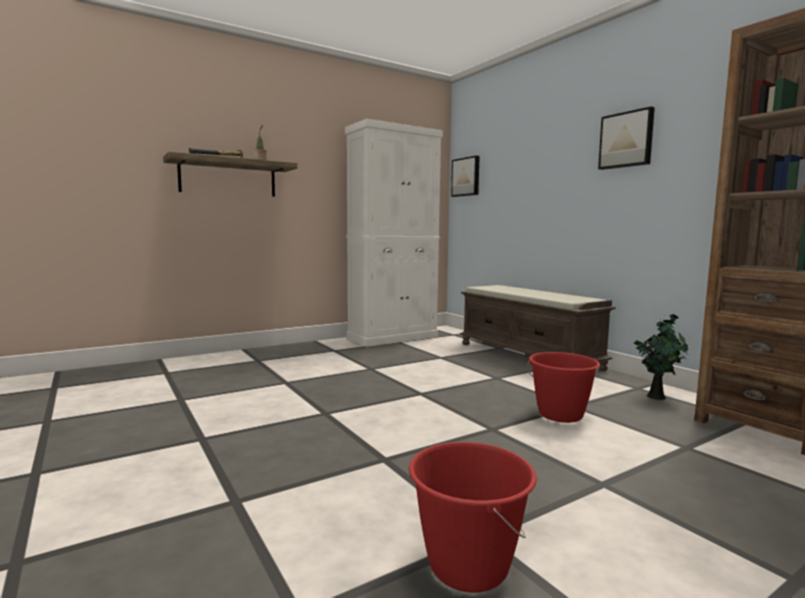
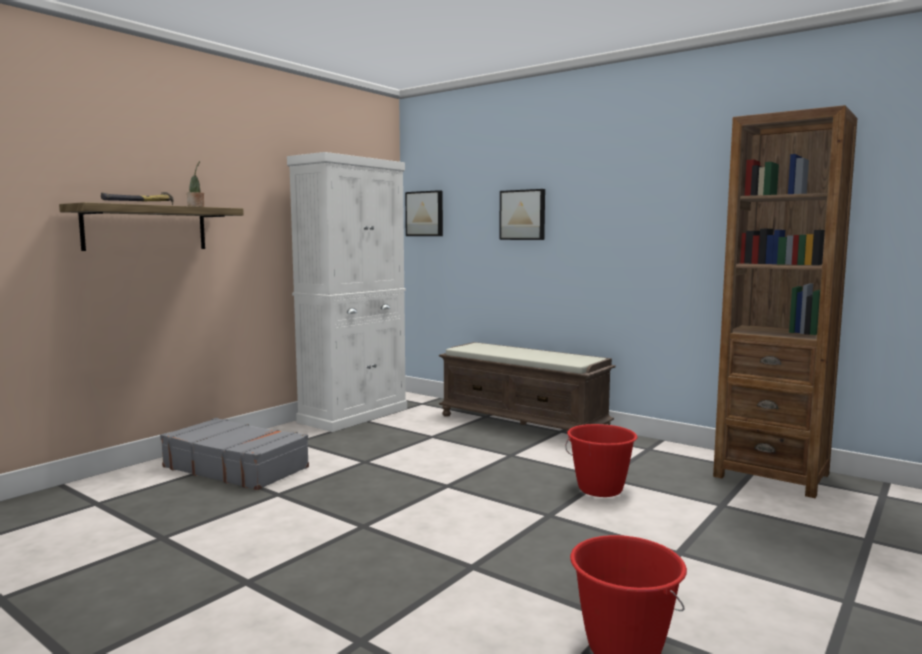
camera: 20 degrees left, 0 degrees up
picture [598,106,655,170] -> picture moved to [499,189,545,240]
potted plant [634,314,688,400] -> none
none -> grey suitcase [160,418,309,490]

